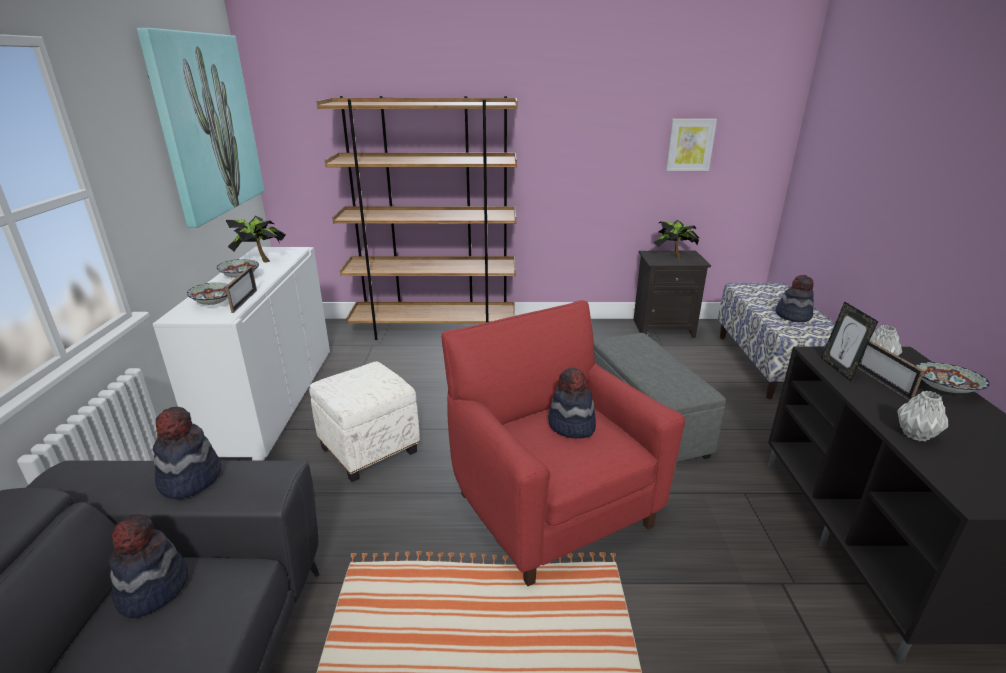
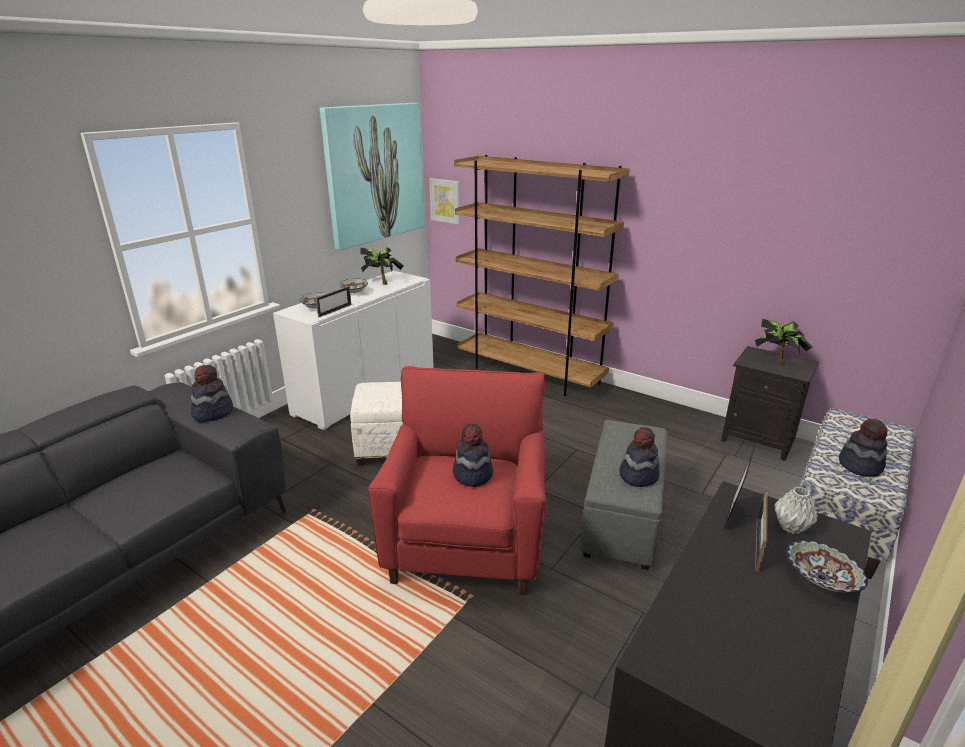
camera: 35 degrees right, 0 degrees up
hat [108,514,188,618] -> hat moved to [620,427,660,487]
picture [666,119,717,171] -> picture moved to [429,178,460,224]
grey vase [897,391,948,442] -> none

